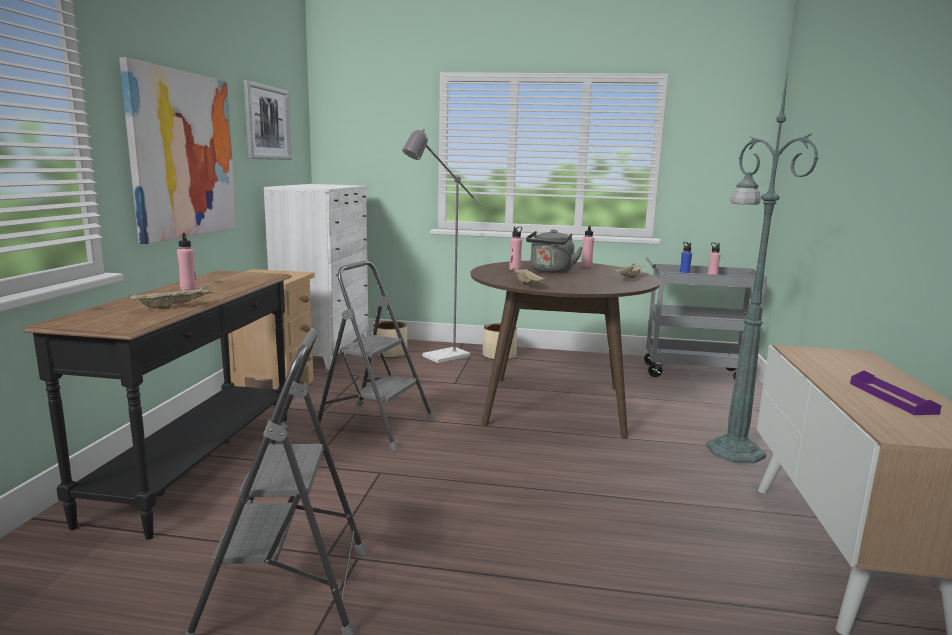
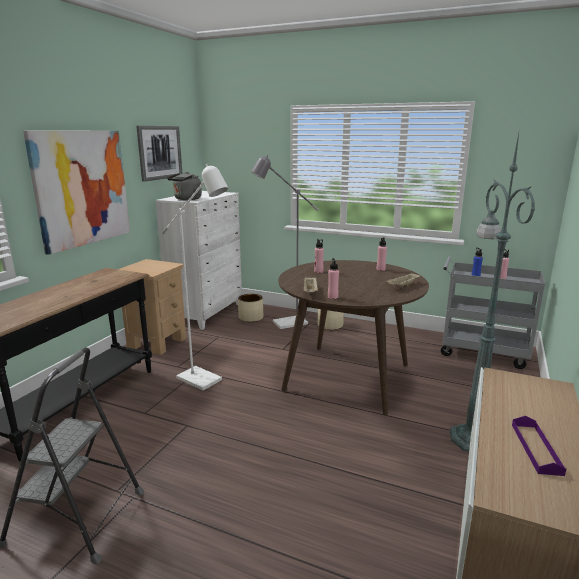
camera: 15 degrees right, 5 degrees up
beige tray [129,286,212,309] -> none
pink bottle [177,233,197,291] -> pink bottle moved to [328,258,339,299]
grey step ladder [312,261,436,451] -> white floor lamp [162,164,228,391]
grey kettle [526,229,583,273] -> grey kettle moved to [167,172,202,200]

